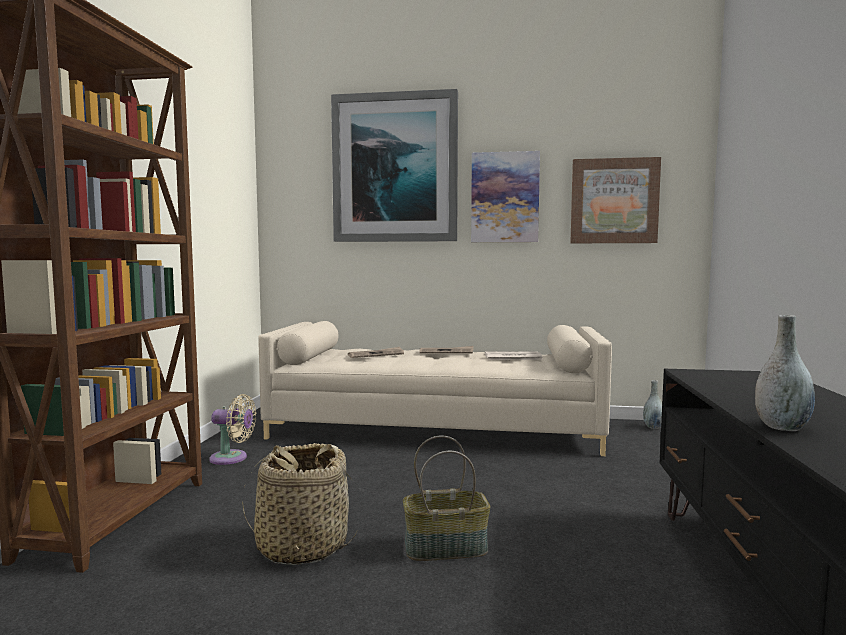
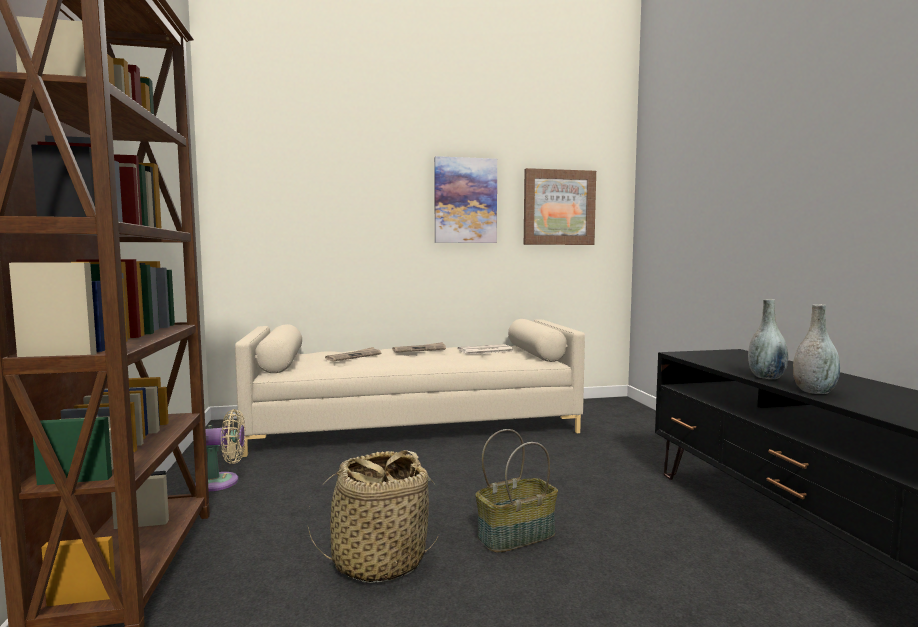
camera: 20 degrees left, 0 degrees up
picture [331,89,458,242] -> none
grey vase [643,380,662,429] -> grey vase moved to [748,299,788,379]

